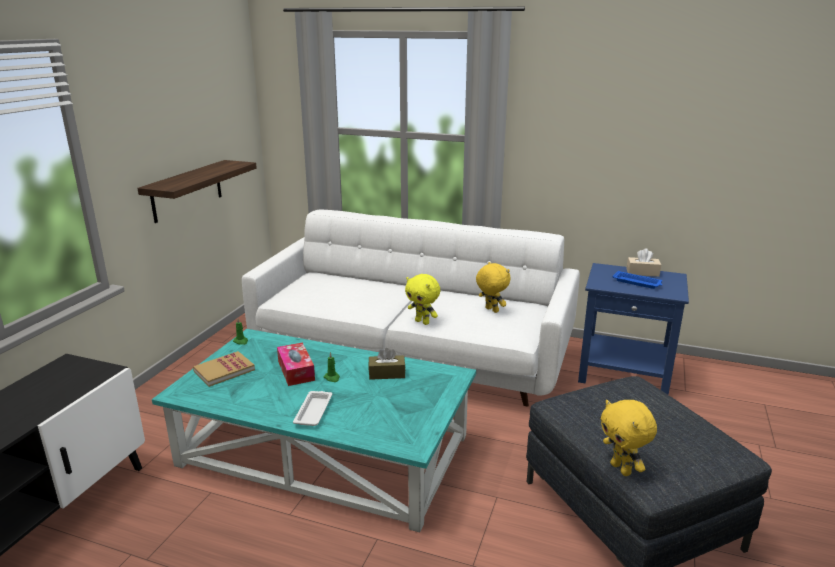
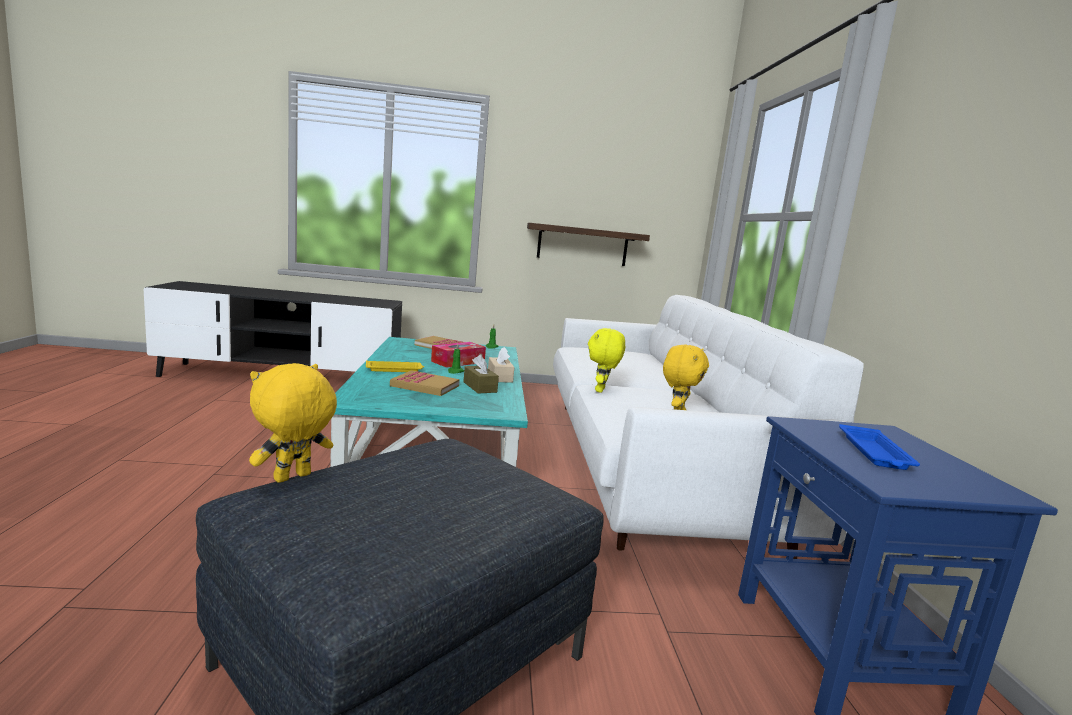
camera: 65 degrees right, 10 degrees down
white tray [293,391,332,426] -> yellow tray [366,360,424,372]
beige tissue box [627,249,661,277] -> beige tissue box moved to [488,347,514,383]
none -> book [390,370,460,396]

